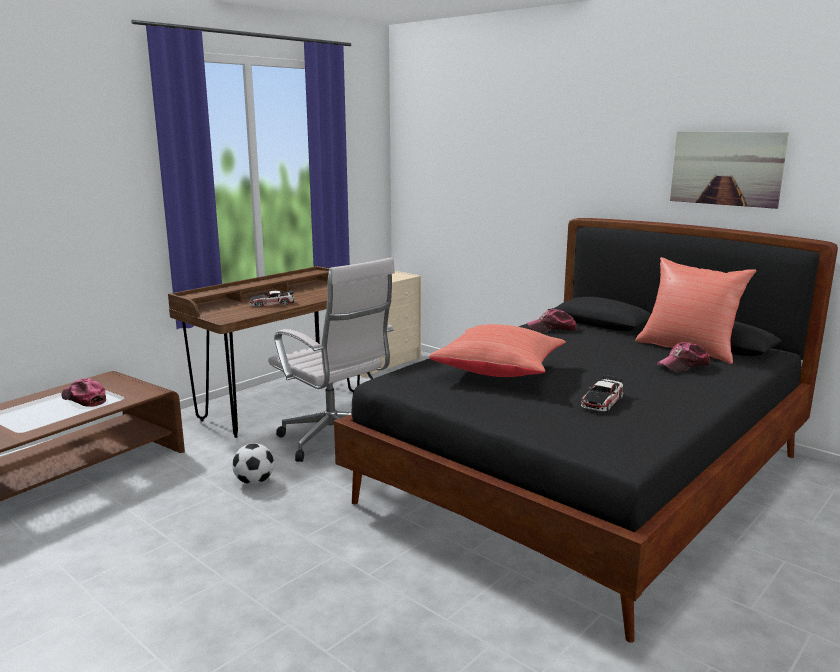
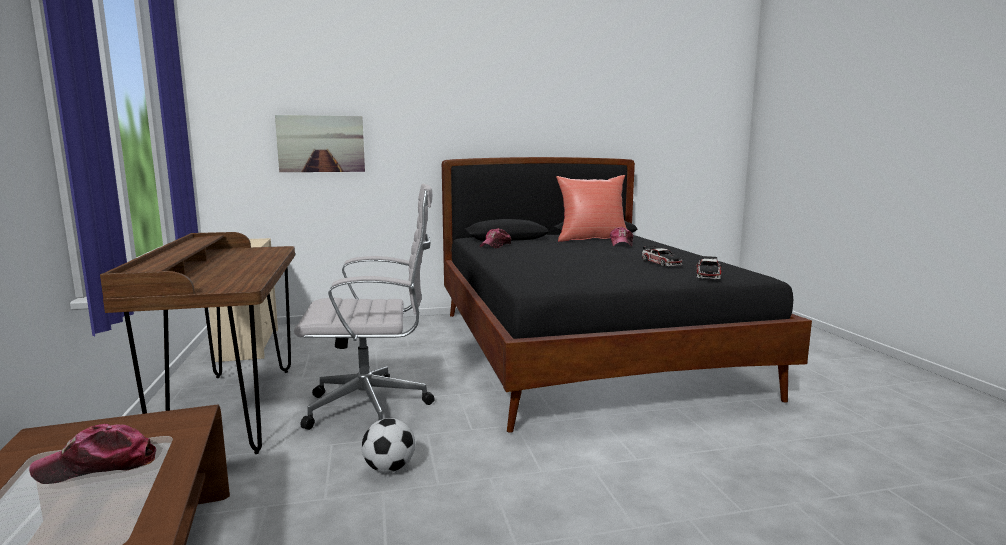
camera: 55 degrees left, 5 degrees down
toy car [249,290,294,307] -> toy car moved to [696,256,722,279]
red pillow [429,324,566,377] -> none
picture [670,131,789,209] -> picture moved to [275,115,365,172]

